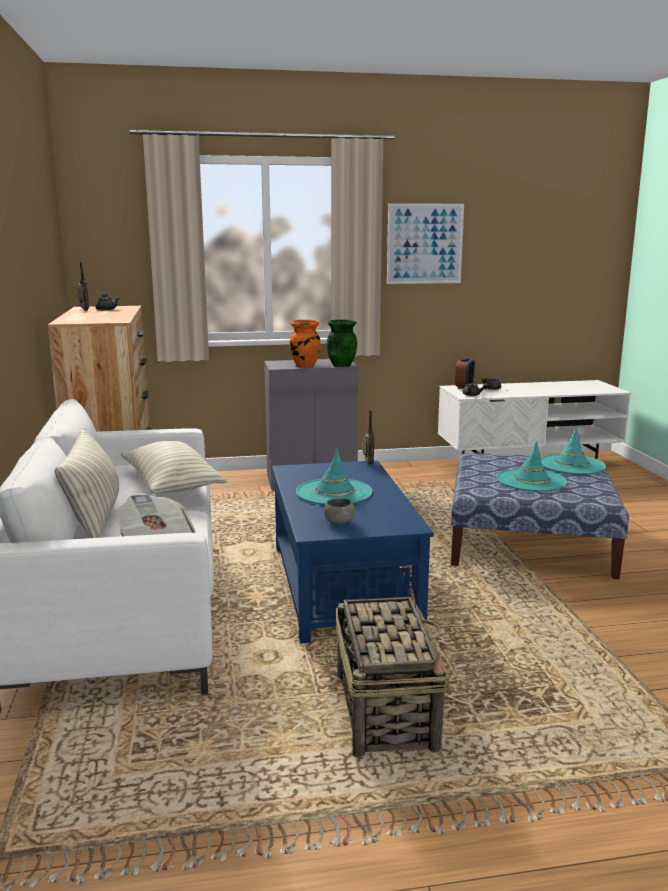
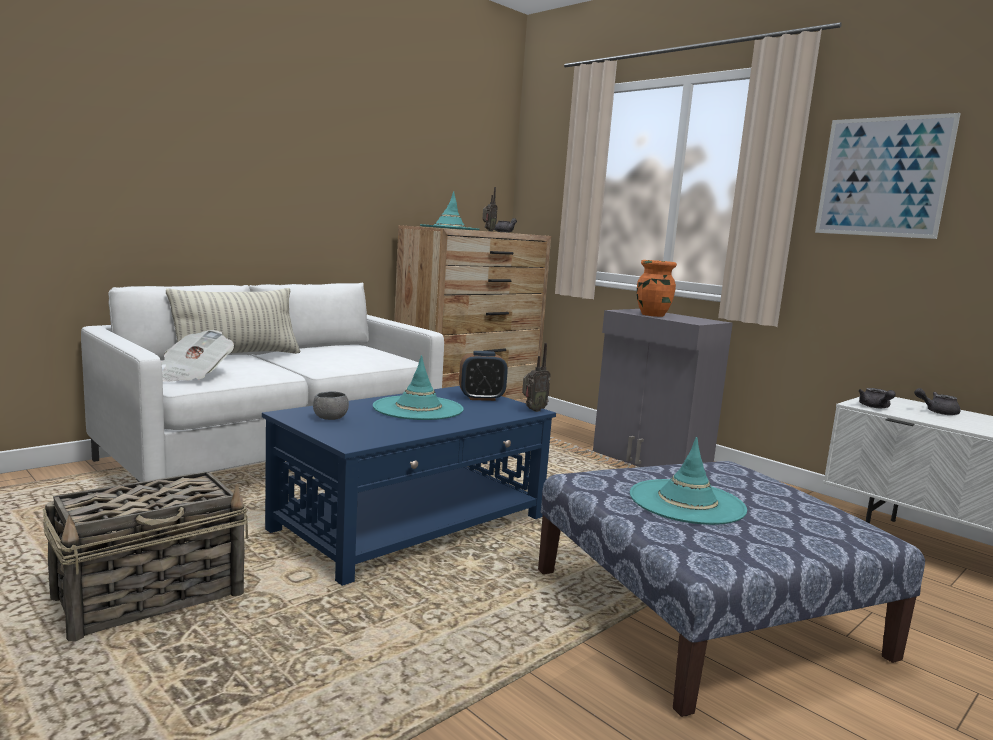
camera: 55 degrees right, 5 degrees down
pillow [120,441,227,493] -> none
green vase [327,320,357,367] -> none
alarm clock [455,358,475,389] -> alarm clock moved to [459,351,508,401]
turquoise hat [541,427,606,474] -> turquoise hat moved to [420,191,479,230]

